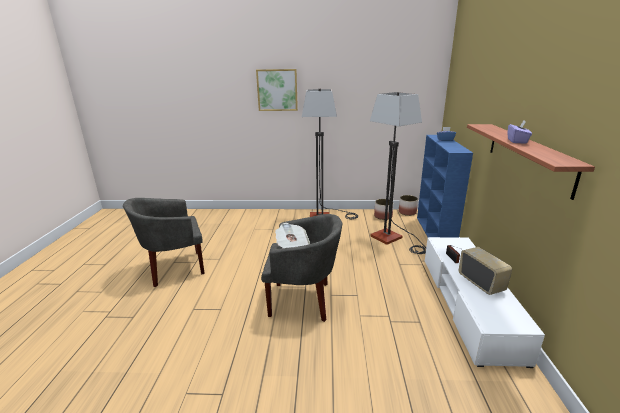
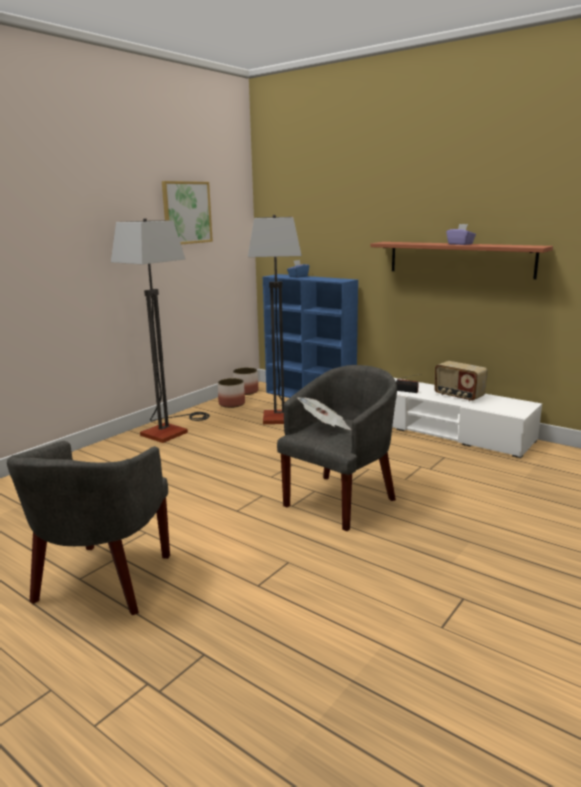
camera: 55 degrees left, 5 degrees down
picture [256,69,298,111] -> picture moved to [162,181,213,244]
radio [459,247,512,295] -> radio turned 150 degrees counterclockwise [434,361,488,402]

